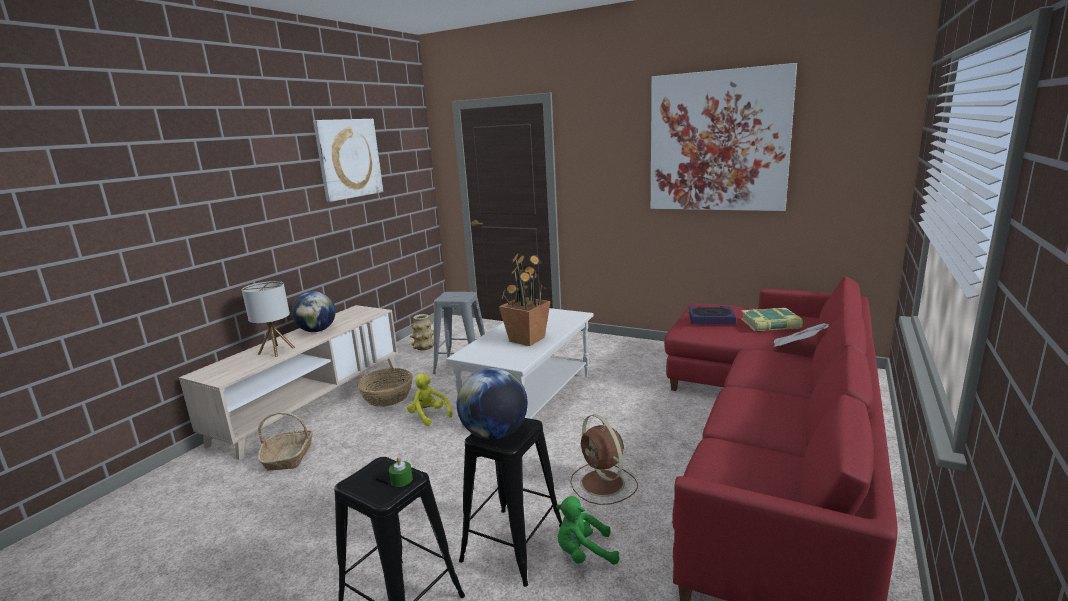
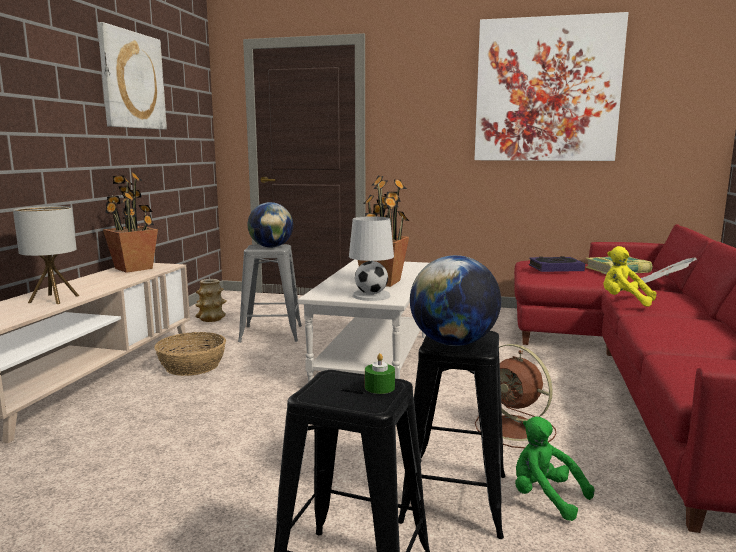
camera: 15 degrees left, 5 degrees down
basket [258,412,313,471] -> none
globe [292,291,336,332] -> globe moved to [248,202,293,248]
yellow plush toy [407,374,452,426] -> yellow plush toy moved to [603,246,657,307]
green plush toy [556,496,619,564] -> green plush toy turned 60 degrees clockwise [515,416,594,521]
none -> potted plant [103,172,158,273]
none -> white table lamp [349,216,394,301]

